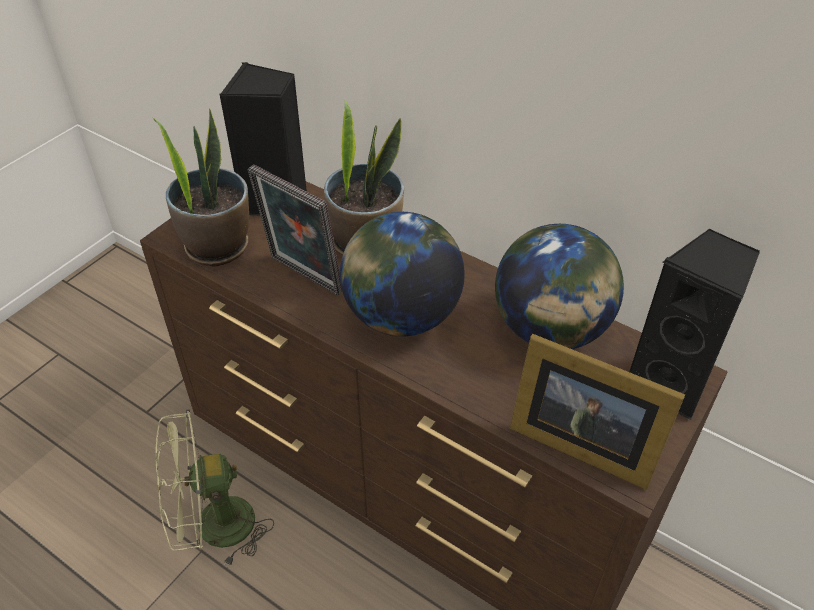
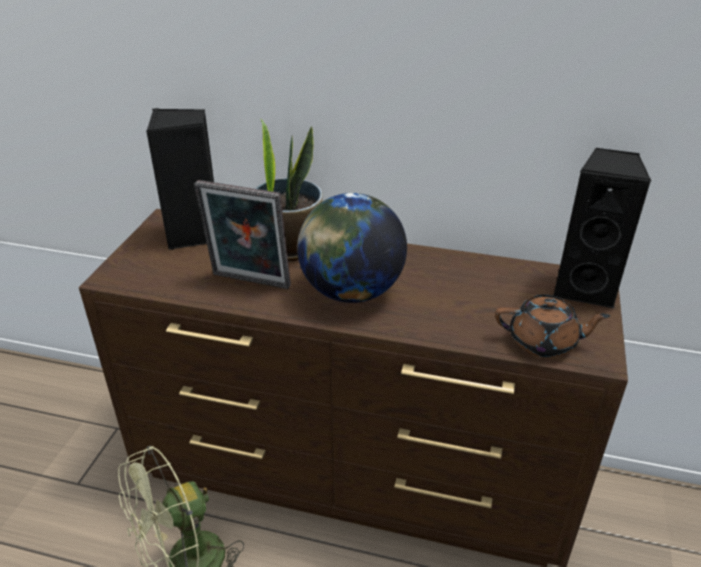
camera: 20 degrees left, 10 degrees down
potted plant [153,108,249,266] -> none
globe [495,224,624,349] -> none
picture frame [509,334,685,490] -> brown teapot [495,295,610,357]

